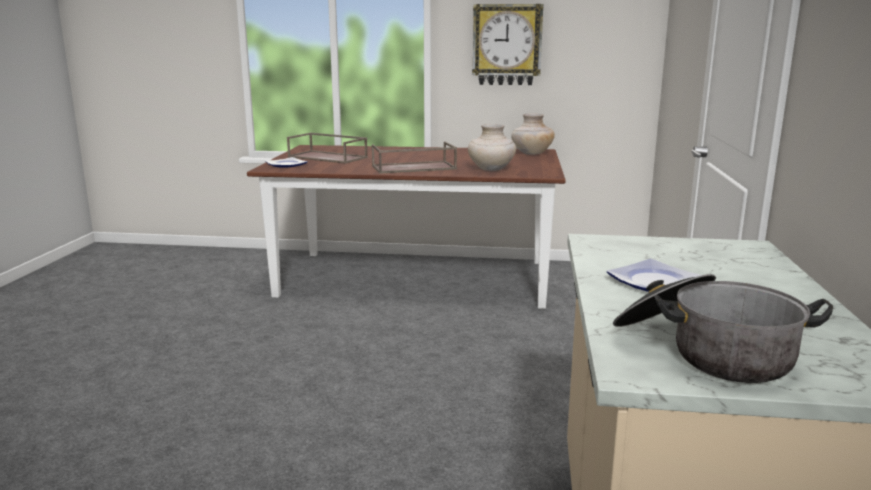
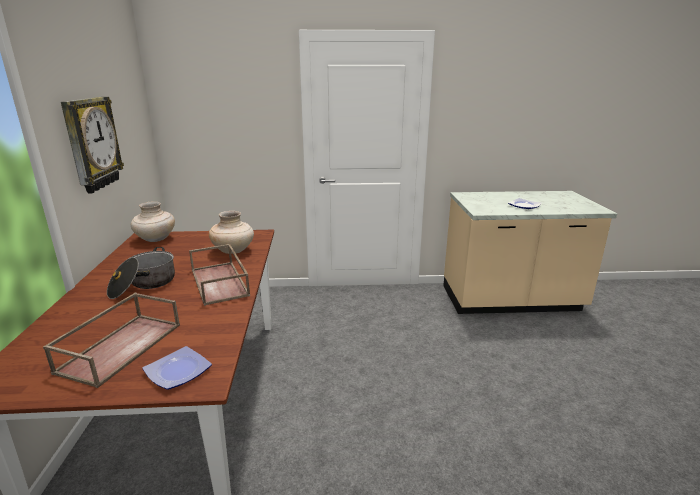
camera: 100 degrees left, 5 degrees up
cooking pot [613,274,833,383] -> cooking pot moved to [107,247,175,299]

